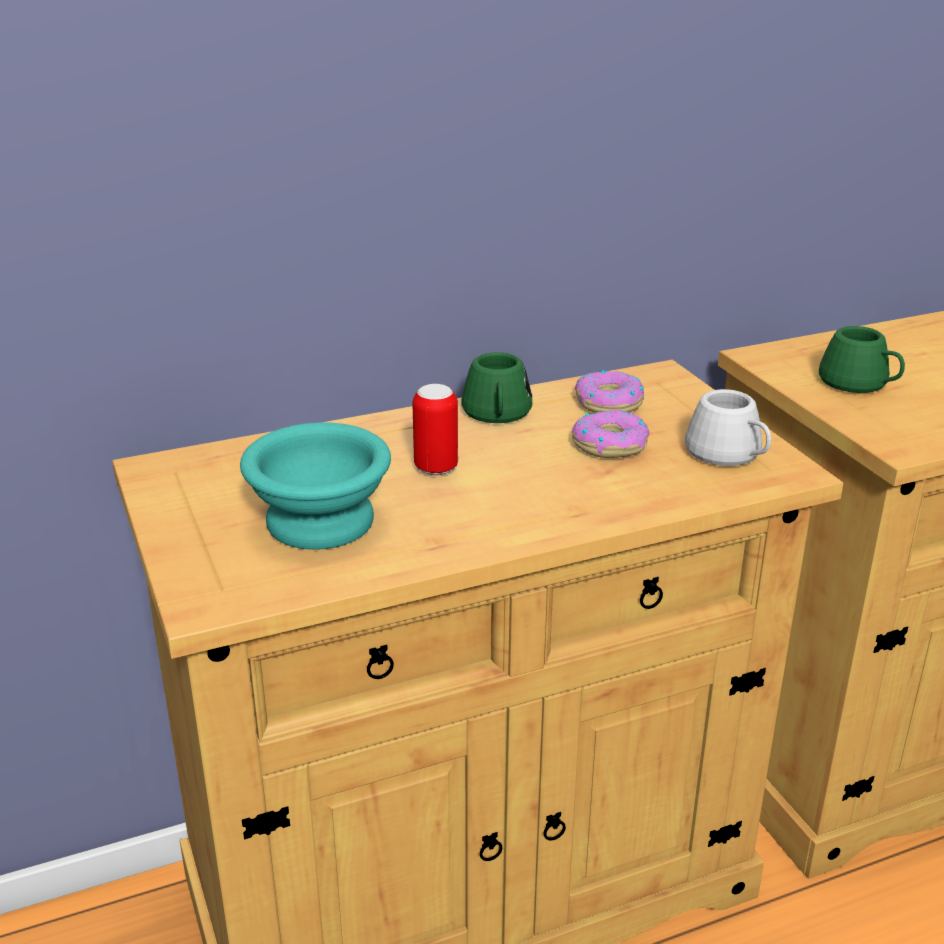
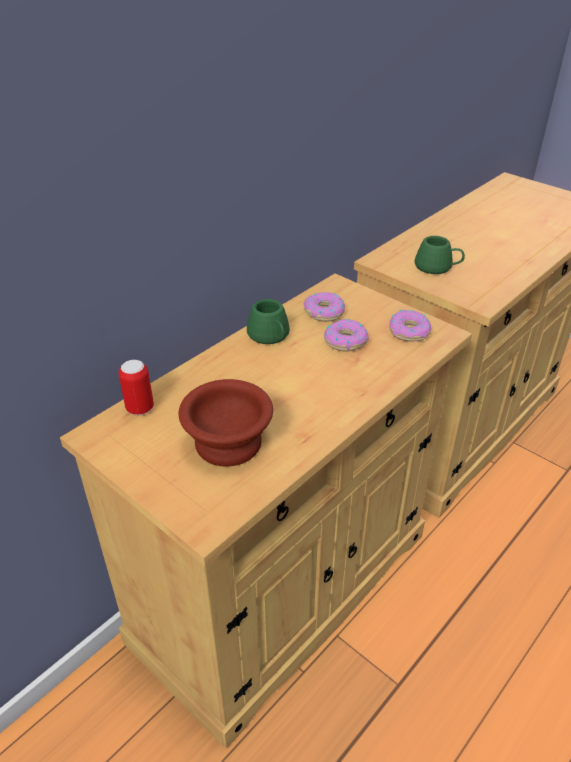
camera: 25 degrees left, 10 degrees up
turquoise bowl [240,422,391,550] -> brown bowl [179,379,273,467]
can [412,384,458,475] -> can moved to [119,360,154,415]
white mug [685,389,771,466] -> donut [389,310,432,341]

